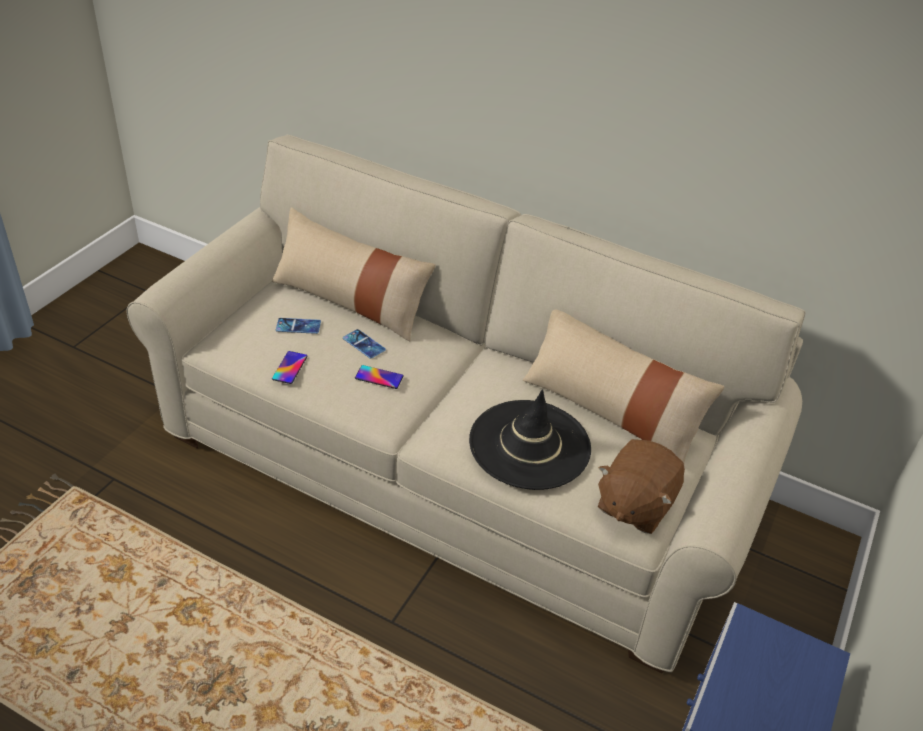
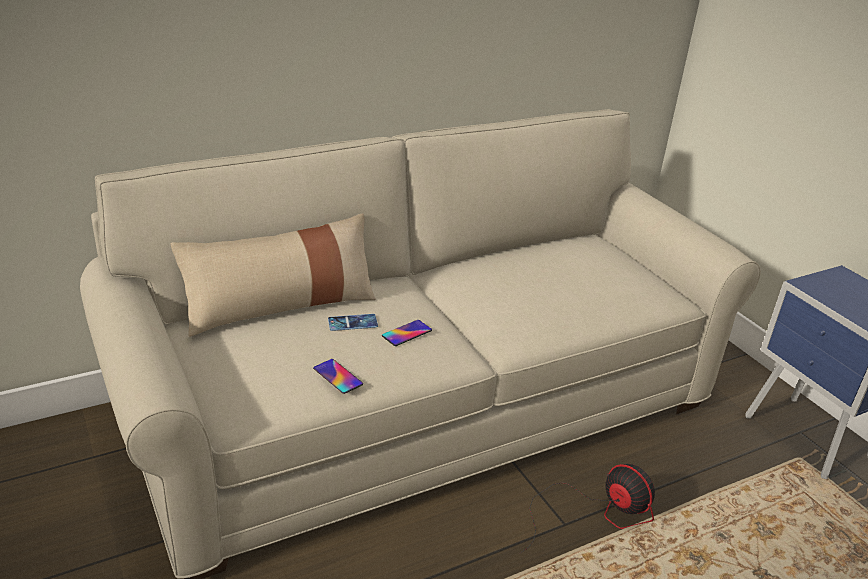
camera: 55 degrees left, 10 degrees down
phone [276,318,321,334] -> none
black hat [469,390,591,490] -> none
beige pillow [523,309,725,464] -> none
brown plush toy [598,439,685,534] -> none
none -> fan [519,464,655,554]

